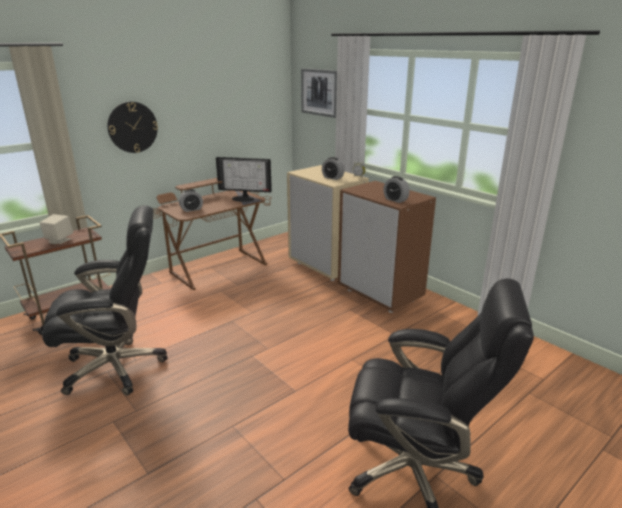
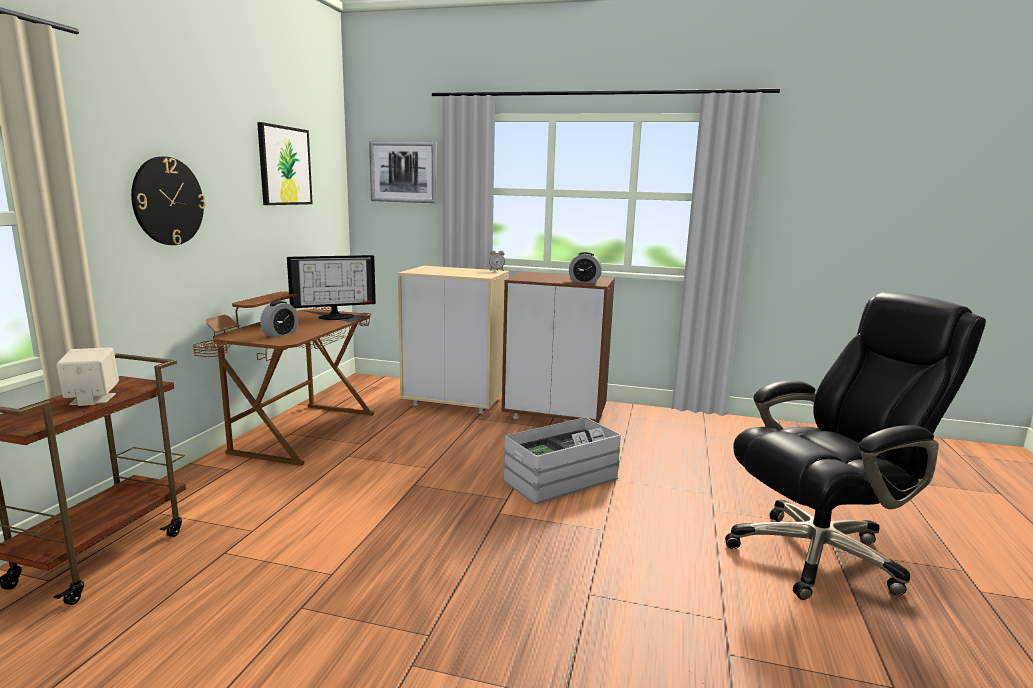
camera: 35 degrees left, 10 degrees down
black office chair [42,205,167,396] -> none
alarm clock [322,157,345,180] -> none
none -> picture [257,122,313,205]
none -> grey storage box [503,417,621,504]

